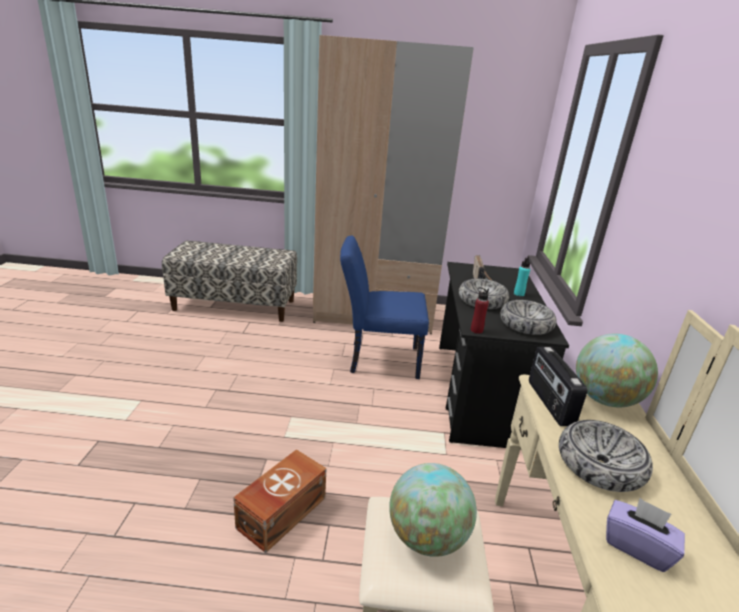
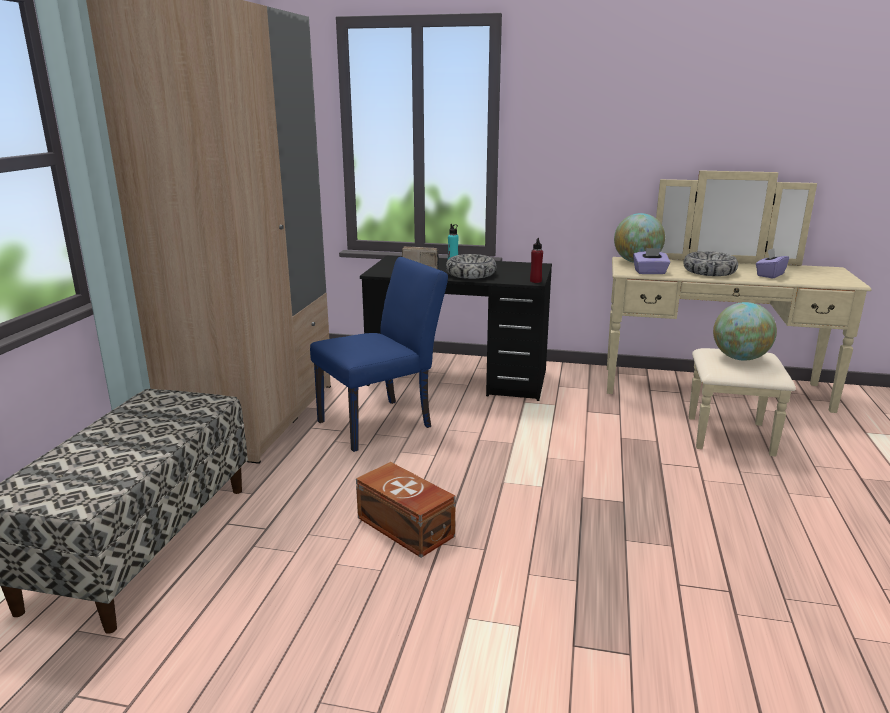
camera: 80 degrees left, 5 degrees down
brown storage box [233,449,327,553] -> brown storage box moved to [356,462,456,558]
blue chair [340,236,429,379] -> blue chair turned 135 degrees counterclockwise [310,257,448,452]
bowl [500,300,556,335] -> none
radio [529,347,588,426] -> purple tissue box [633,248,670,274]

